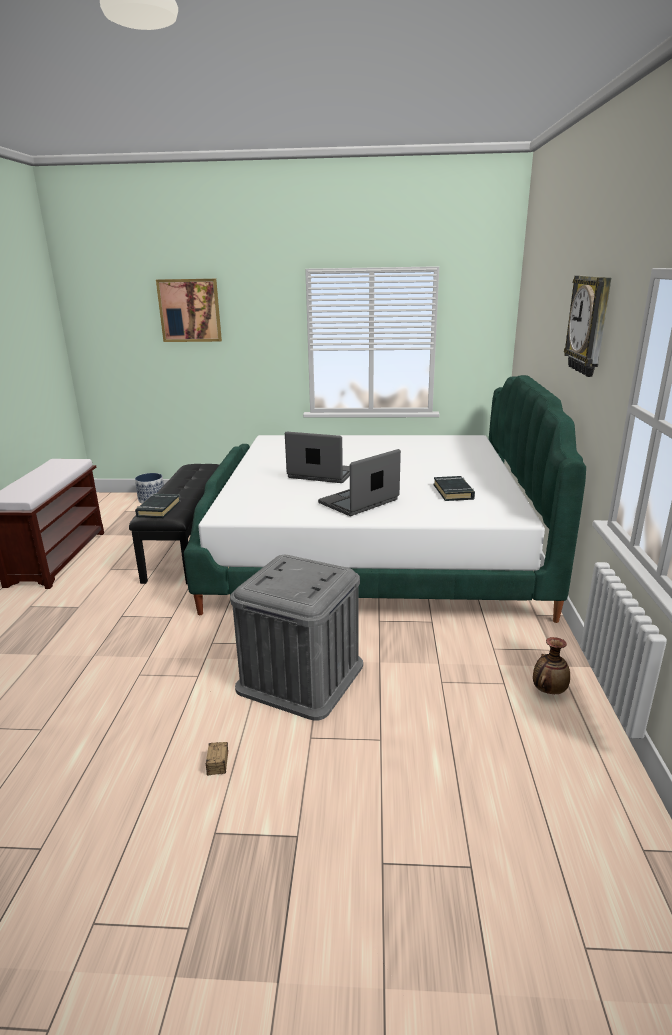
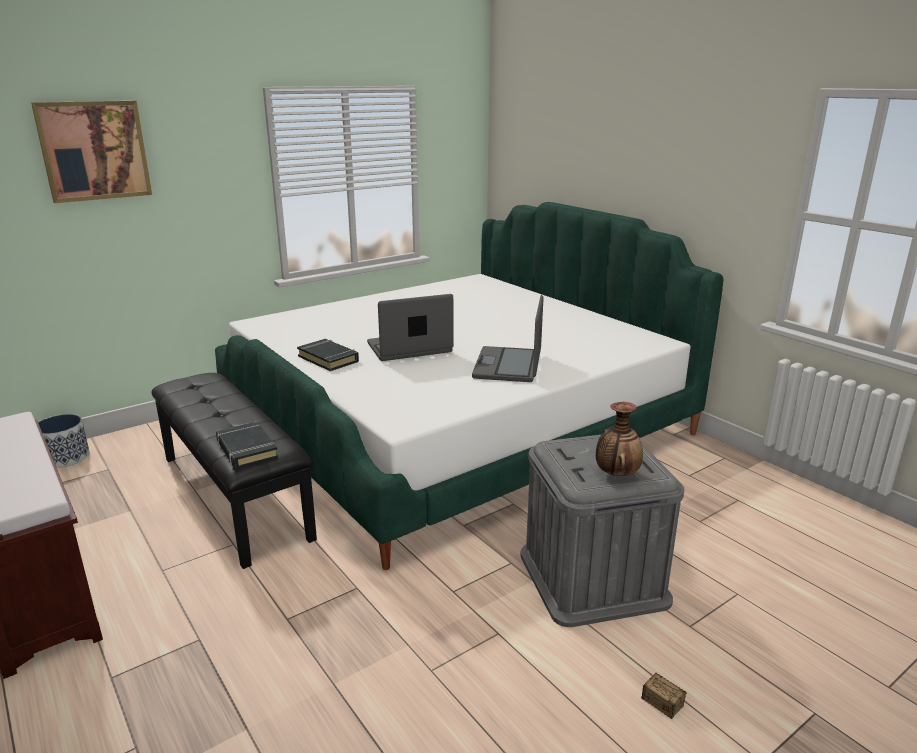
camera: 40 degrees left, 0 degrees up
black book [434,476,475,501] -> black book moved to [297,339,359,371]
vase [533,637,570,694] -> vase moved to [596,402,643,476]
wall clock [564,276,611,377] -> none

